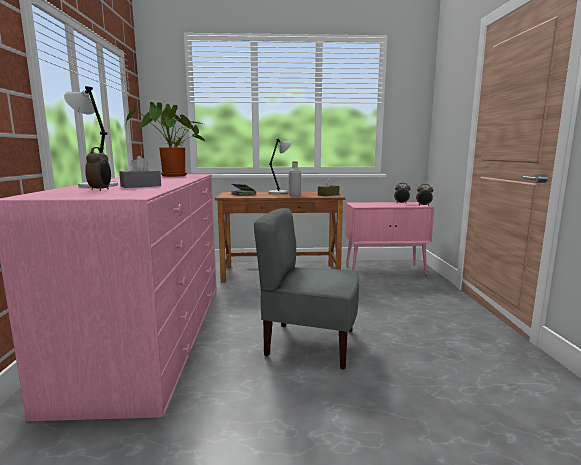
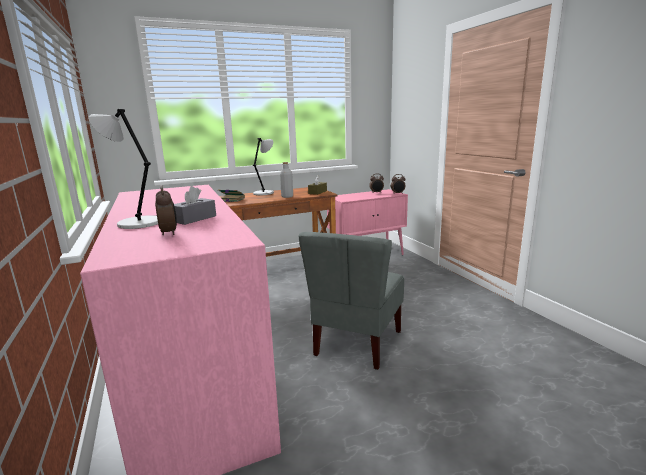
camera: 20 degrees left, 5 degrees up
potted plant [126,102,206,177] -> none
grey chair [254,208,359,369] -> grey chair turned 60 degrees counterclockwise [298,232,404,370]

